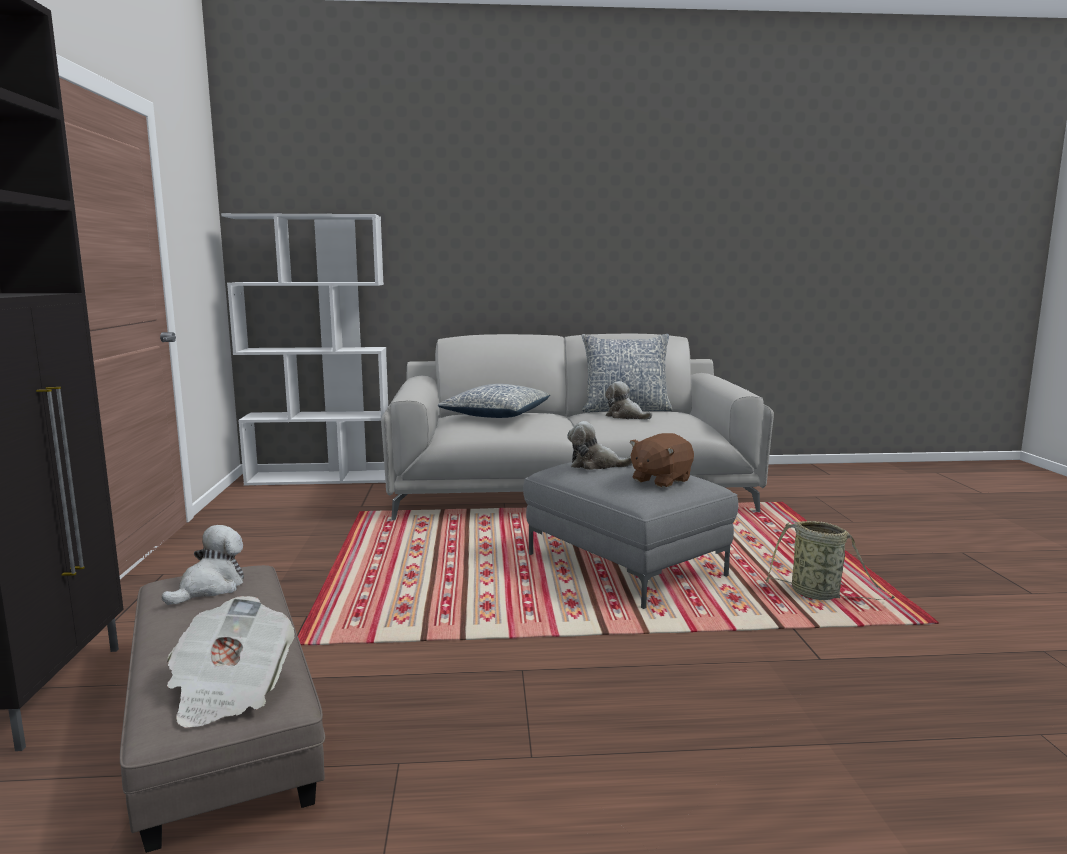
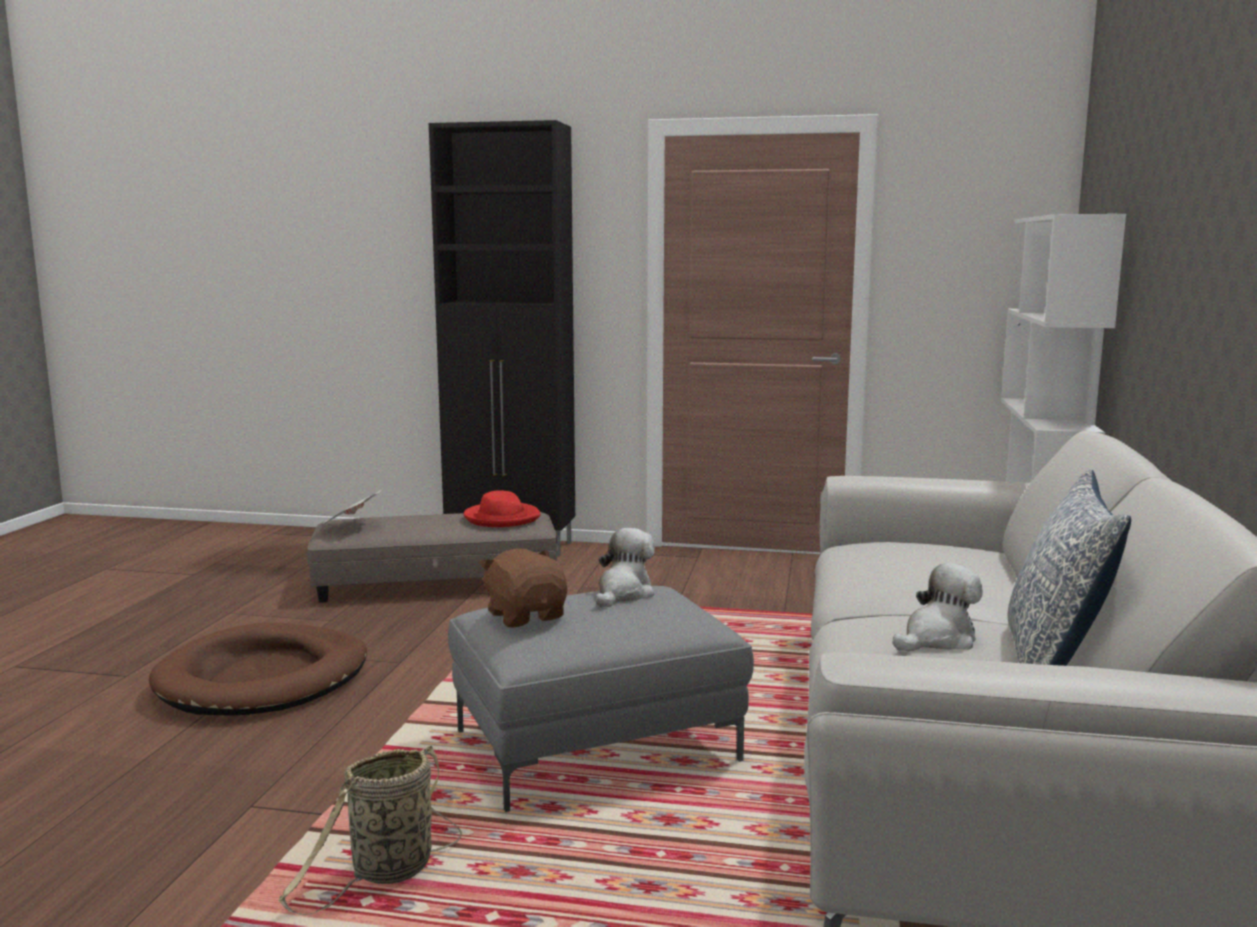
camera: 105 degrees right, 0 degrees up
plush toy [162,525,244,605] -> red hat [464,490,540,527]
pillow [438,384,550,418] -> none
none -> brown dog bed [149,622,367,716]

